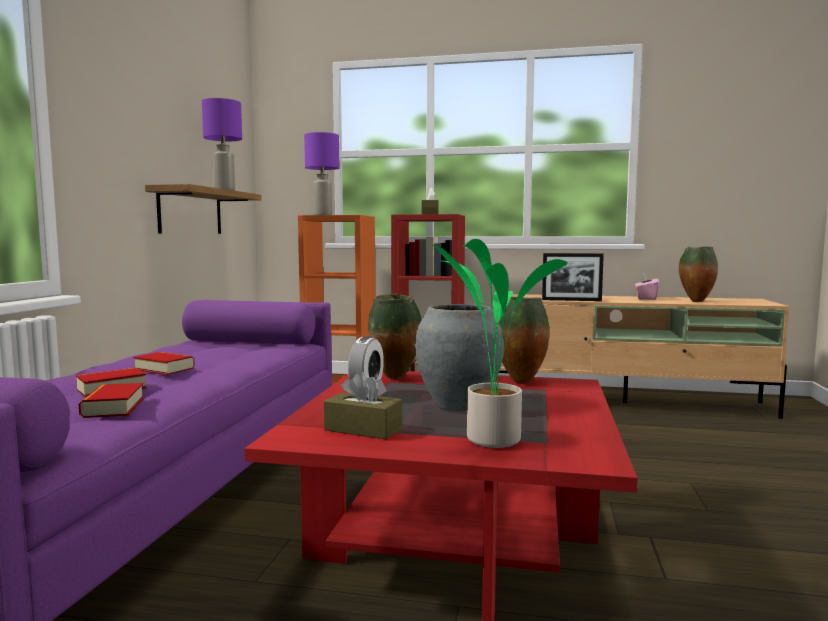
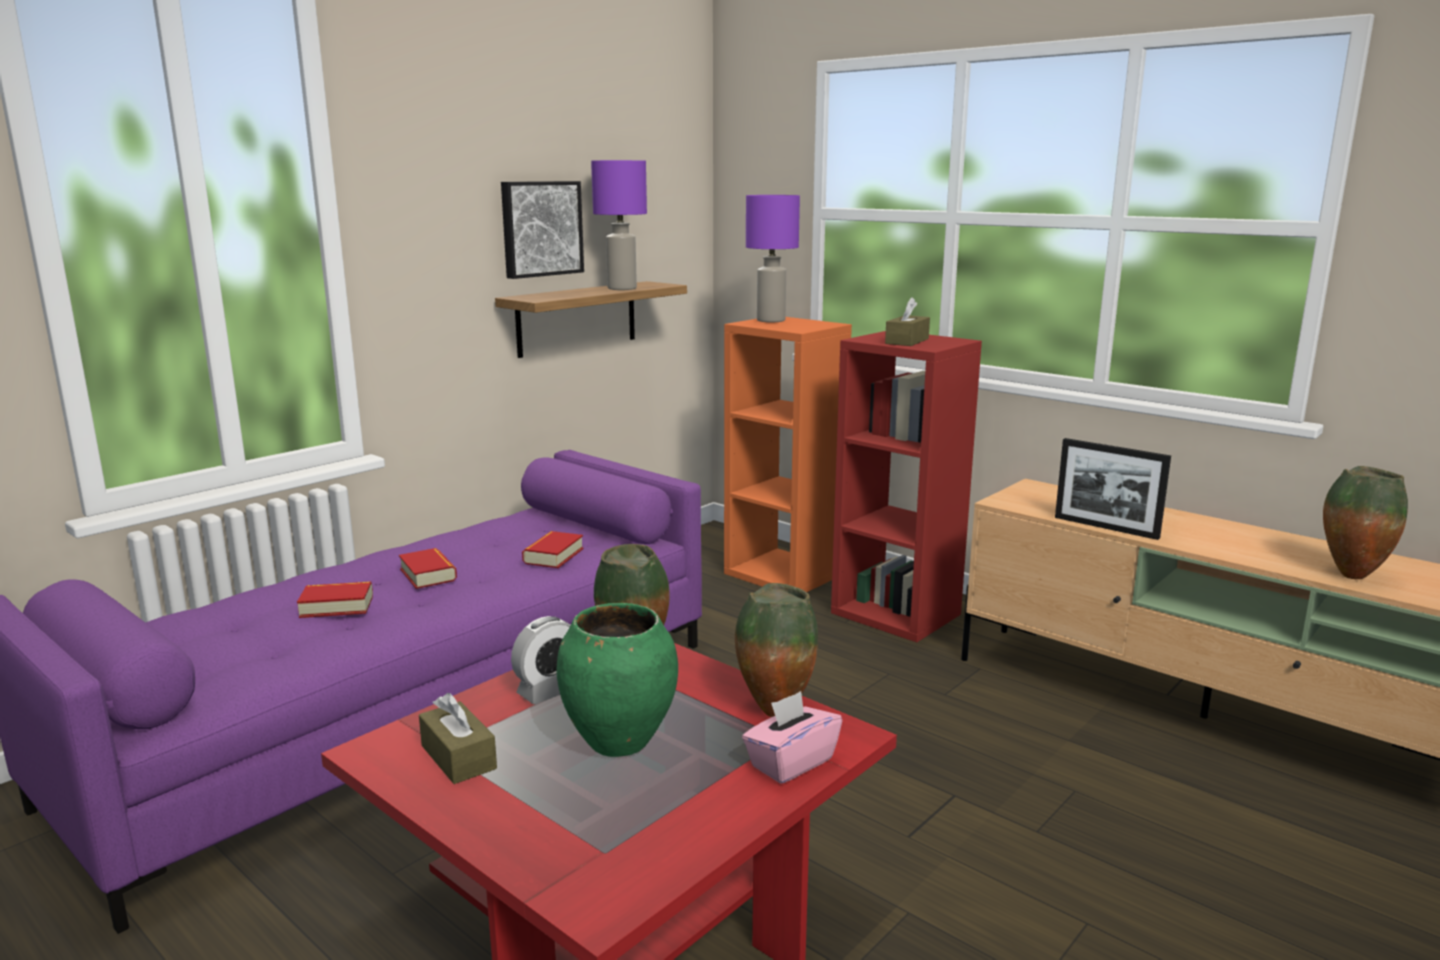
camera: 30 degrees right, 10 degrees up
book [79,383,144,418] -> book moved to [522,531,584,568]
grey vase [415,304,504,411] -> green vase [557,603,678,757]
potted plant [433,239,568,448] -> none
pink tissue box [635,273,659,300] -> pink tissue box moved to [742,691,842,784]
none -> picture [501,181,584,279]

